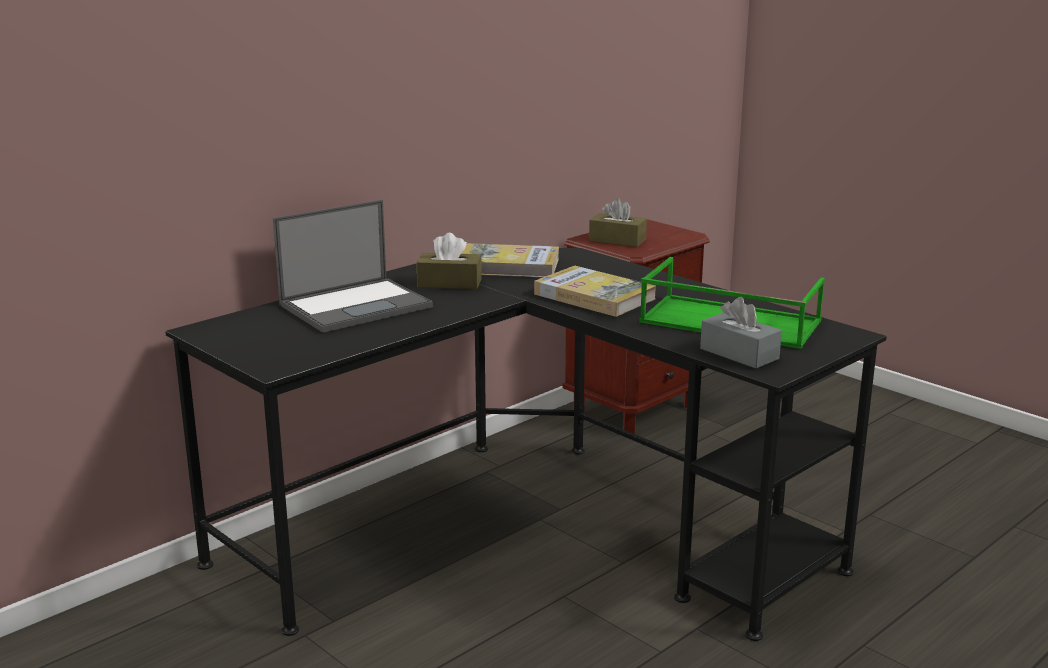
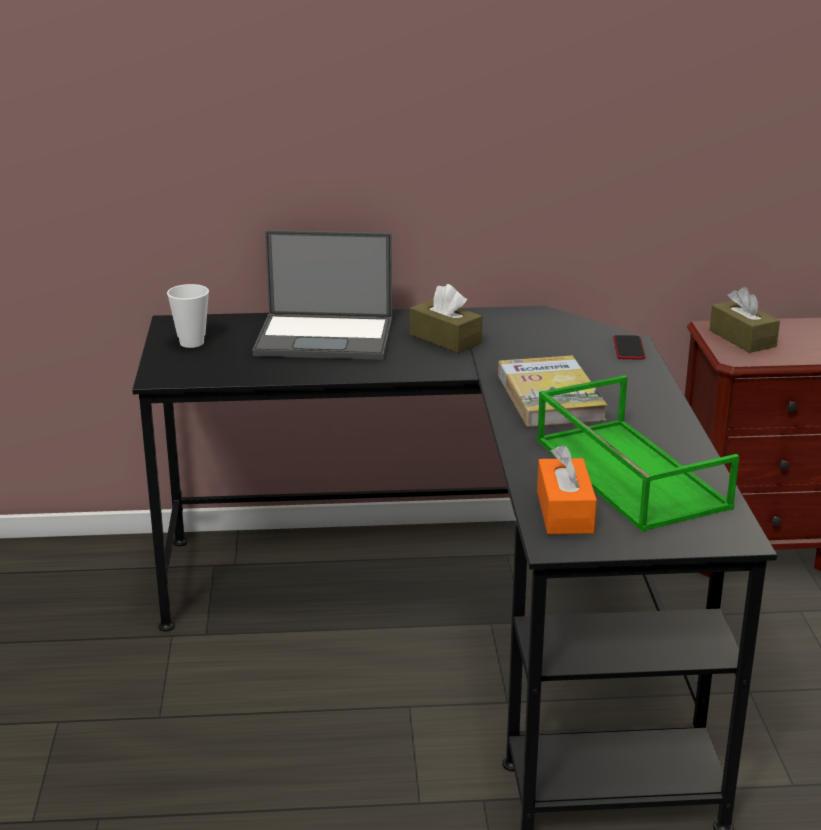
camera: 40 degrees right, 5 degrees up
book [461,243,559,277] -> none
grey tissue box [700,297,782,368] -> orange tissue box [537,445,597,534]
none -> cup [167,284,209,348]
none -> phone [613,335,645,360]

